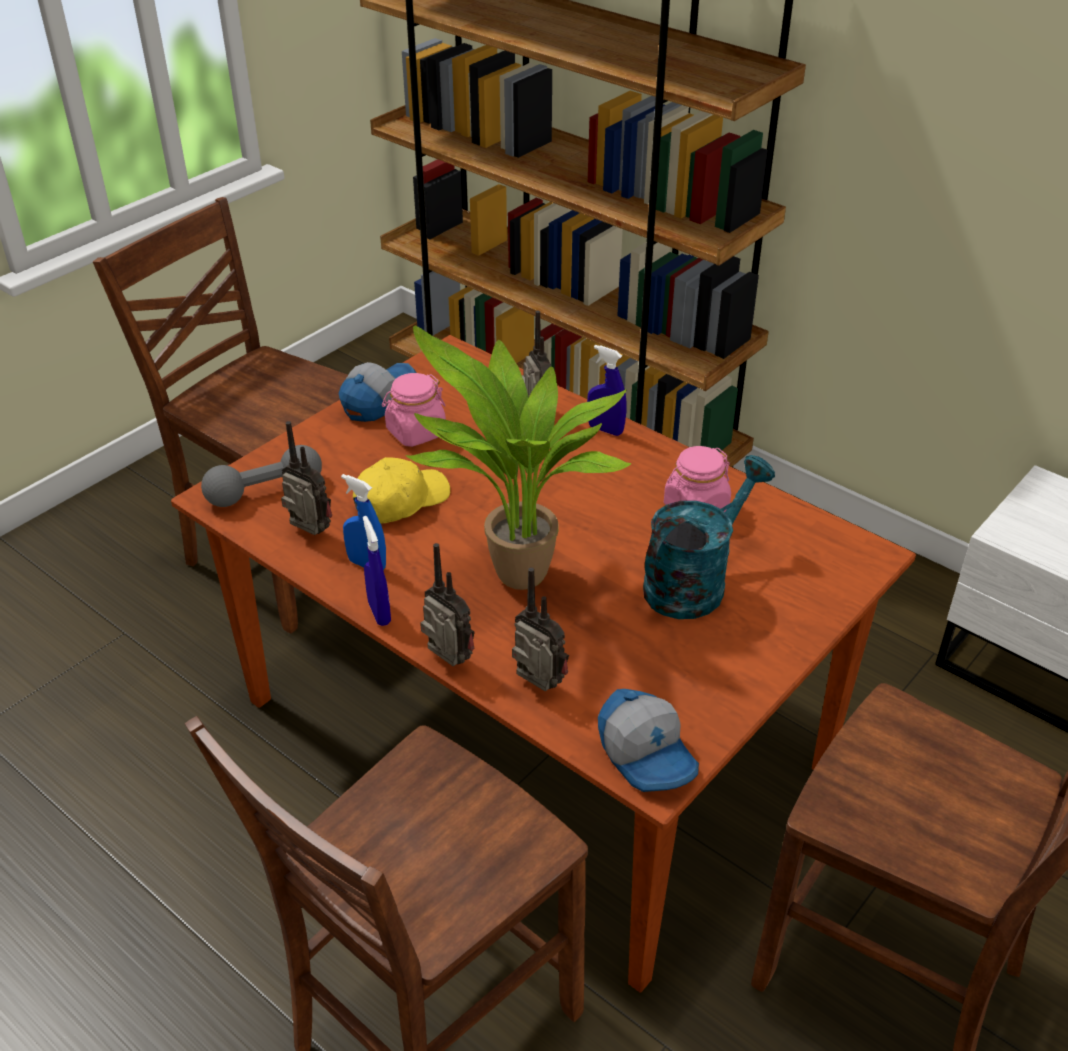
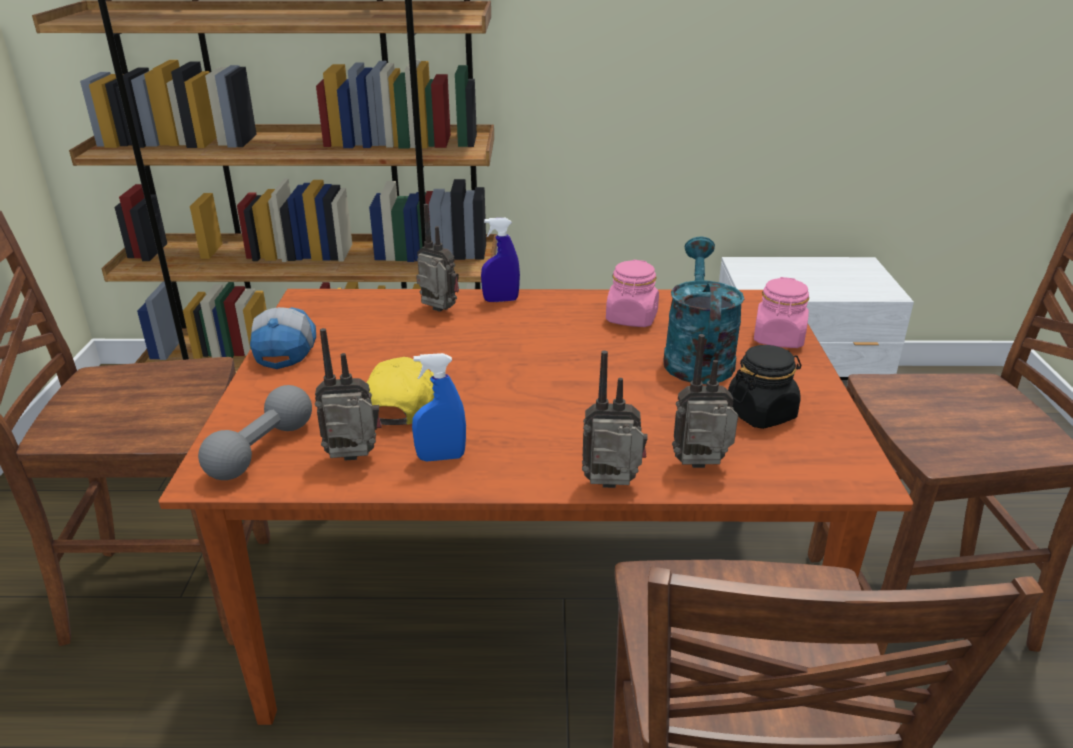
camera: 40 degrees left, 10 degrees down
blue spray bottle [363,516,391,626] -> none
pink jar [382,373,446,447] -> pink jar moved to [754,277,809,348]
potted plant [405,325,632,590] -> none
cap [598,689,699,792] -> none
none -> black jar [728,345,801,429]

